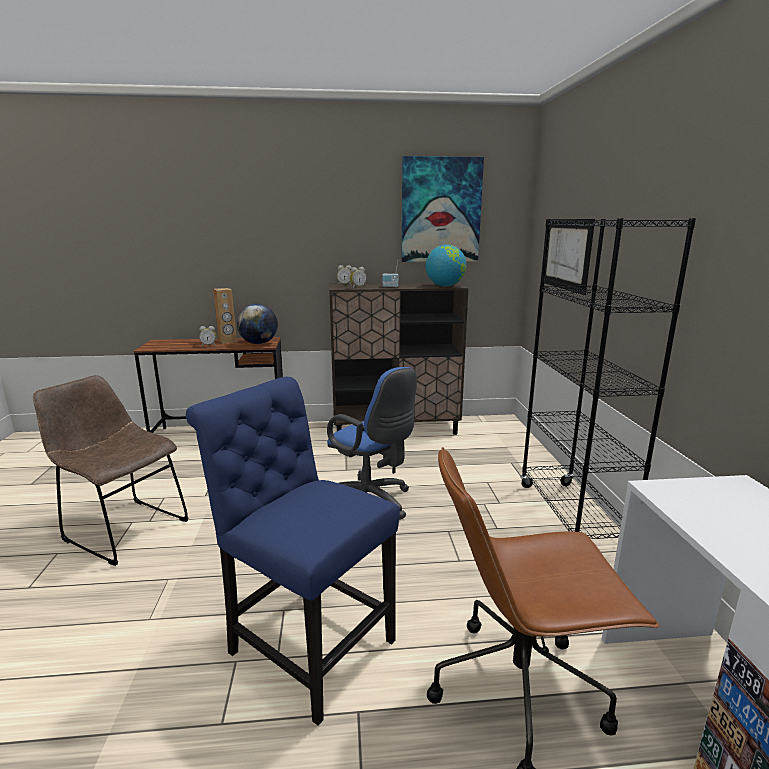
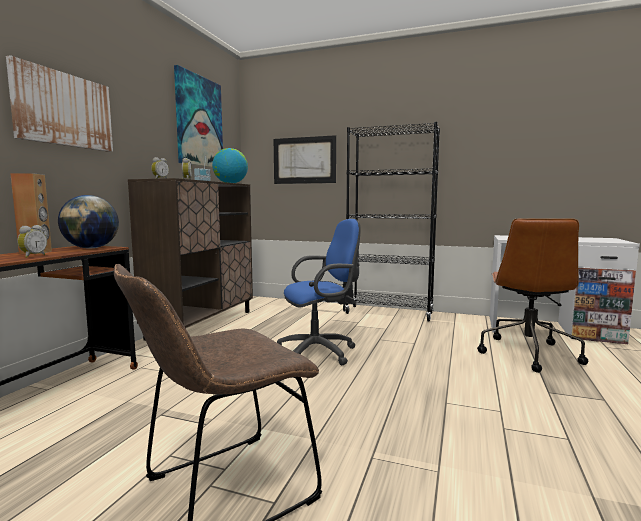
camera: 65 degrees left, 10 degrees down
blue chair [186,377,400,726] -> none
none -> picture [6,55,113,152]

